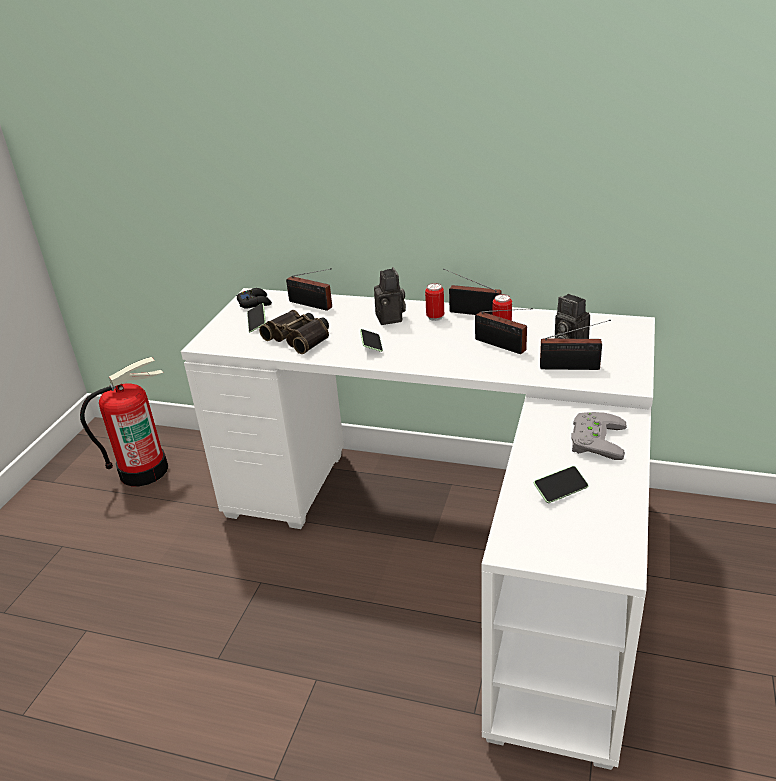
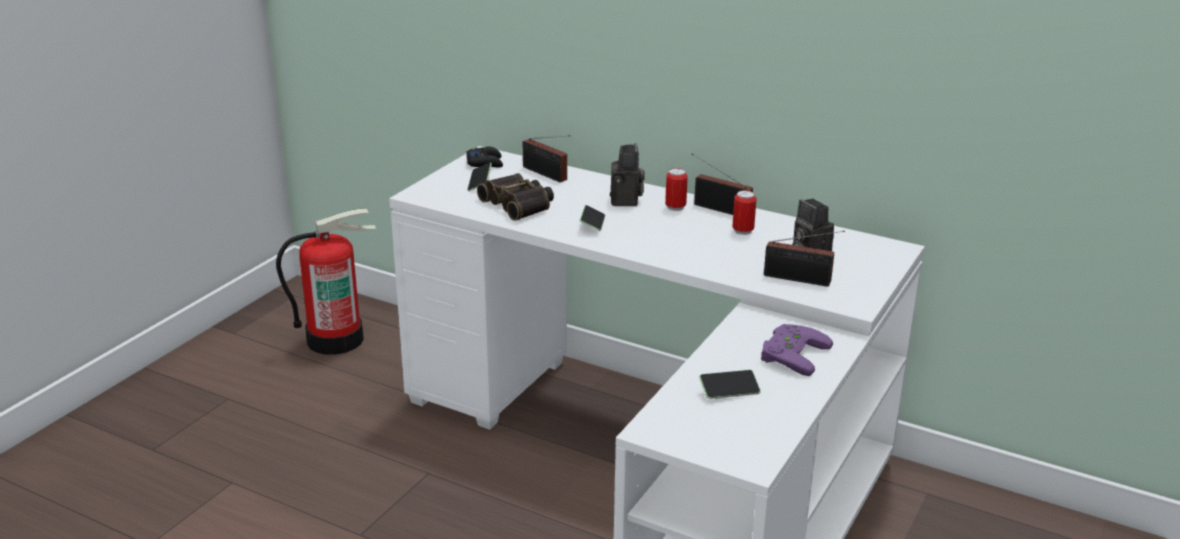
camera: 10 degrees right, 5 degrees down
radio [475,308,533,354] -> none
grey game controller [571,412,627,460] -> purple game controller [761,324,833,376]

